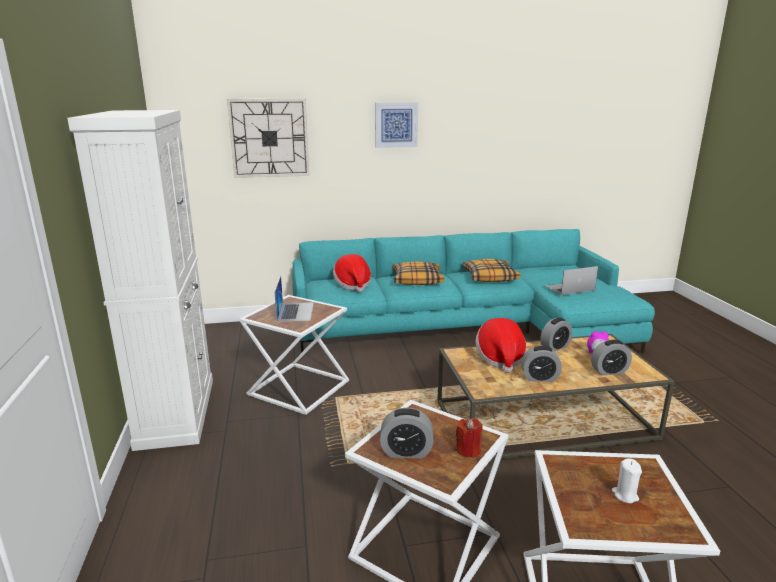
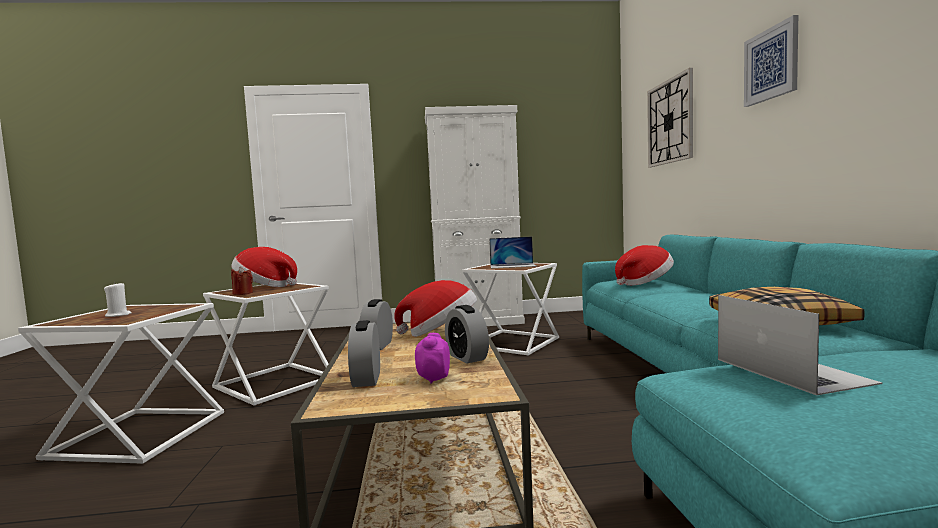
camera: 95 degrees right, 15 degrees down
alarm clock [380,408,433,458] -> hat [231,247,297,287]
pillow [393,261,444,285] -> none

